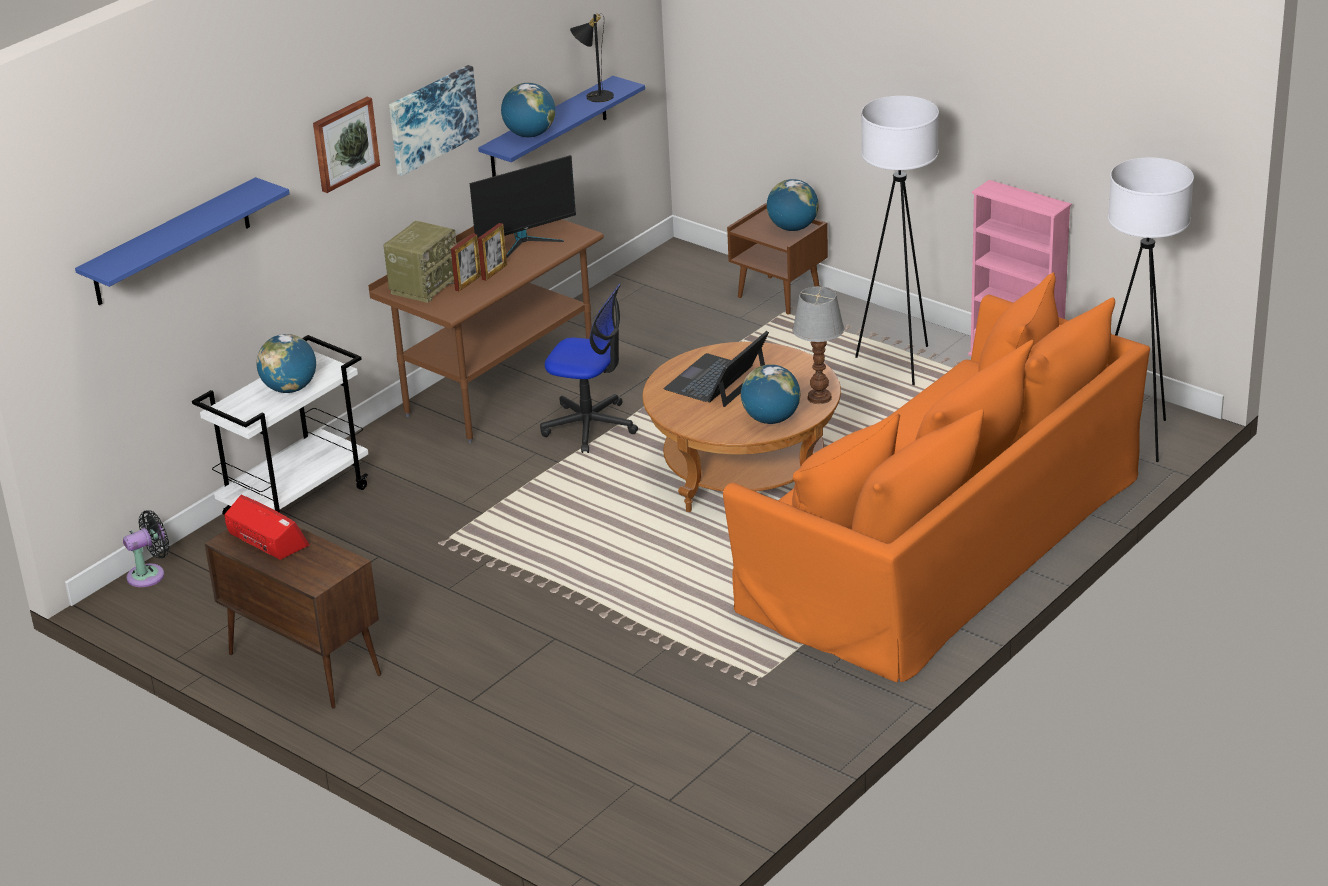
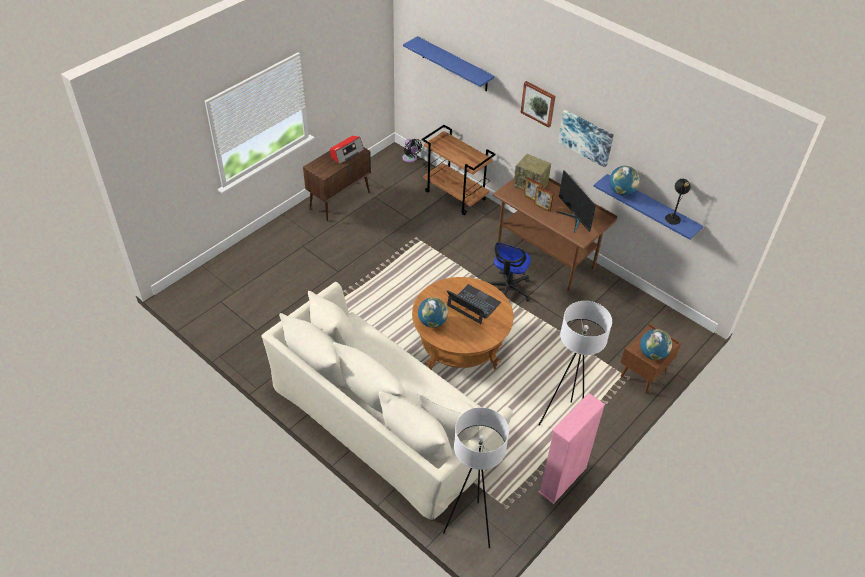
camera: 90 degrees right, 15 degrees up
white cart [192,335,369,516] -> brown cart [422,125,496,215]
globe [256,334,316,393] -> none
orange sofa [723,272,1150,682] -> beige sofa [261,282,513,520]
table lamp [792,286,844,404] -> none

